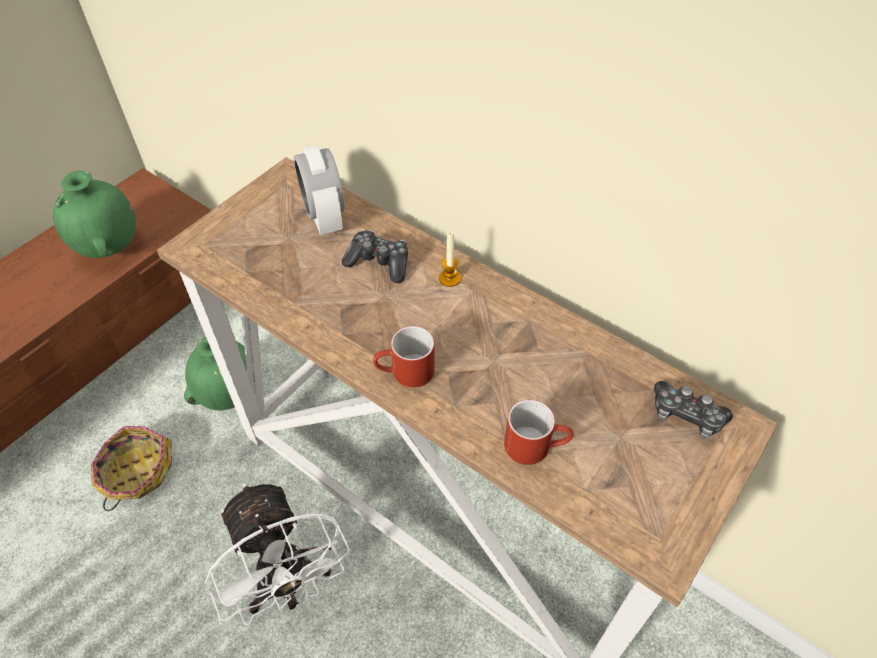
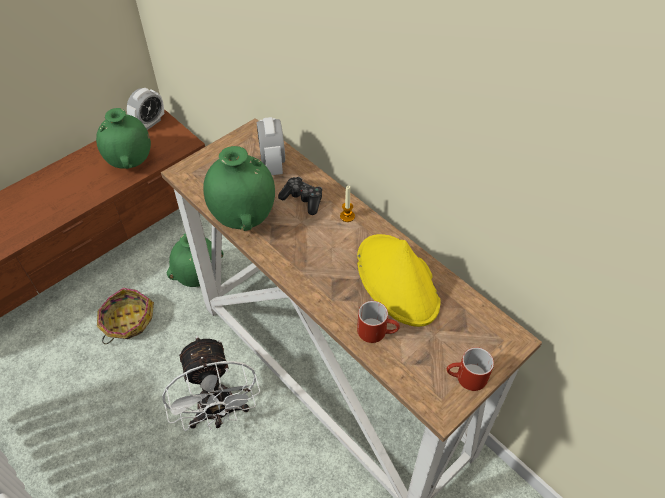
camera: 10 degrees right, 0 degrees up
red mug [373,326,435,388] -> red mug moved to [447,347,494,391]
game controller [654,381,733,439] -> none
none -> alarm clock [127,88,164,130]
none -> green vase [203,146,275,231]
none -> yellow hat [357,234,440,327]

